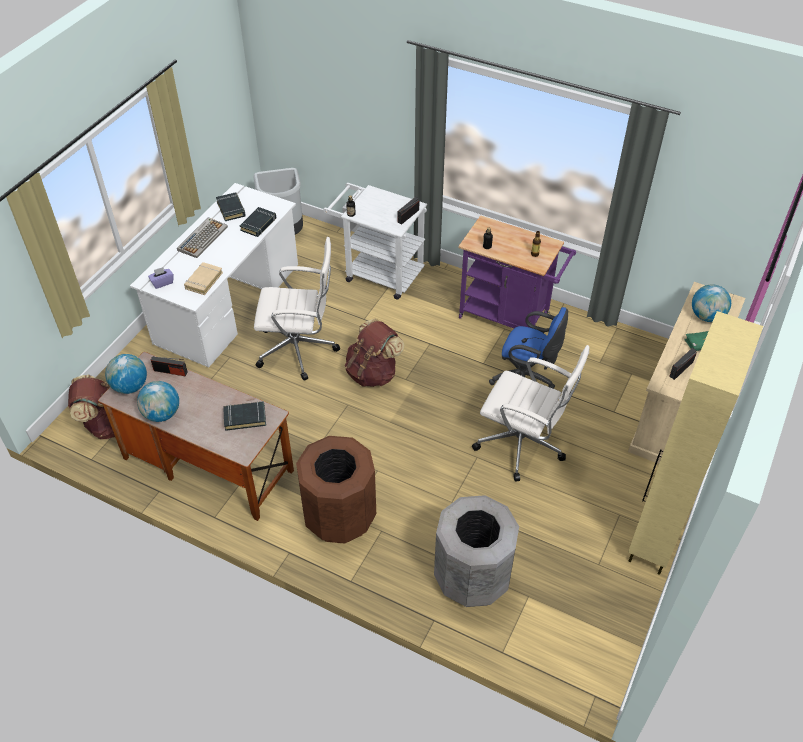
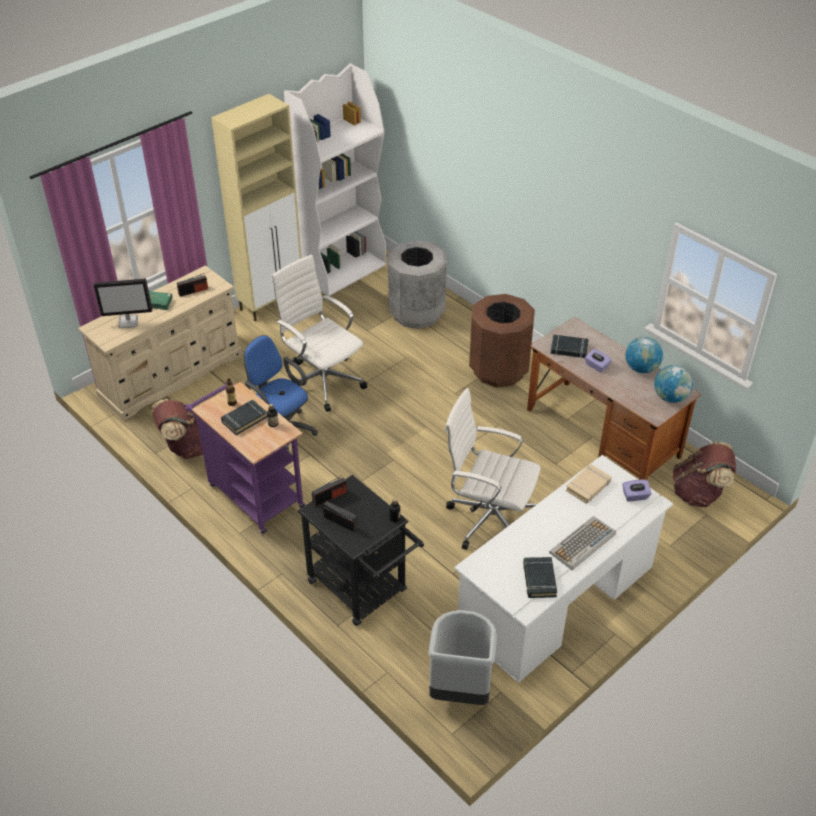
camera: 160 degrees left, 5 degrees down
radio [151,356,188,376] -> radio moved to [323,501,358,532]
black book [240,207,276,237] -> black book moved to [221,399,267,435]
white cart [323,183,427,300] -> black cart [298,475,424,626]
brown backpack [345,319,404,387] -> brown backpack moved to [152,399,203,459]
globe [692,284,731,322] -> monitor [93,279,153,328]
none -> white bookcase [284,63,386,296]
none -> purple tissue box [585,349,611,372]

